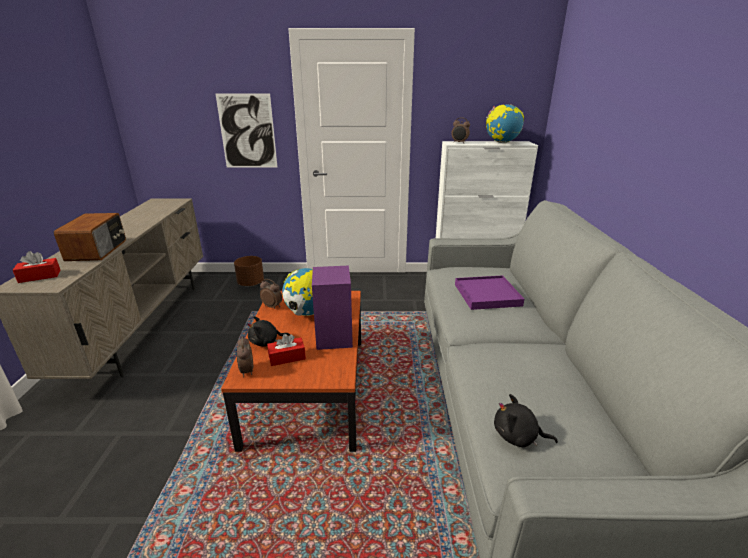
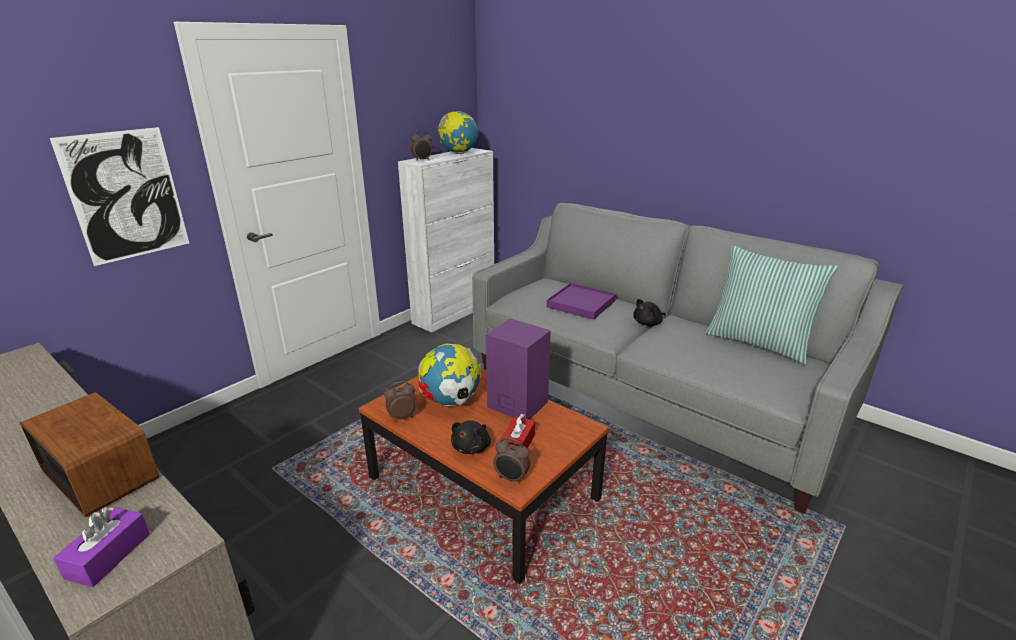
camera: 50 degrees left, 0 degrees up
red tissue box [13,251,61,283] -> purple tissue box [53,507,150,587]
brown planter [234,256,264,286] -> none
black plush toy [494,394,558,447] -> black plush toy moved to [633,299,666,326]
none -> pillow [705,245,838,365]

